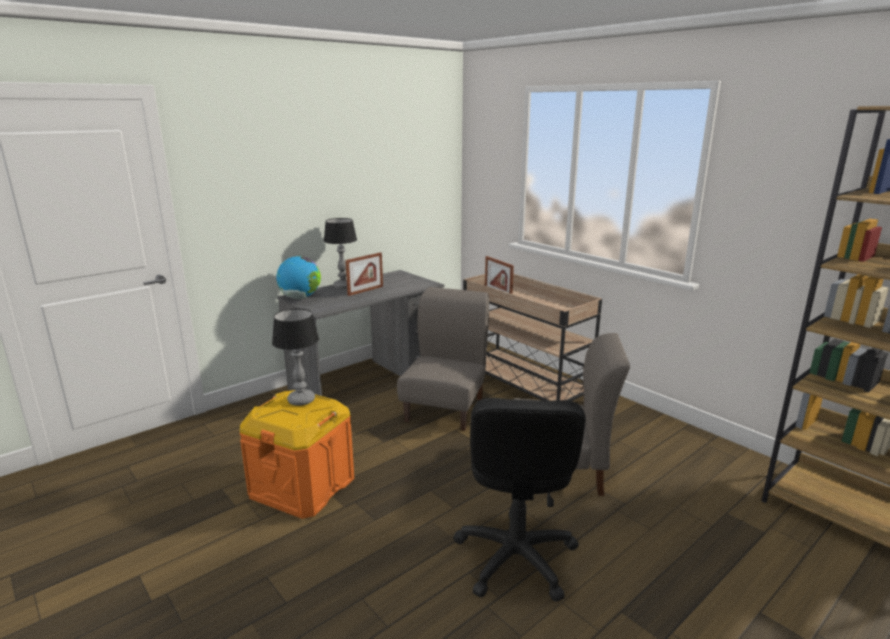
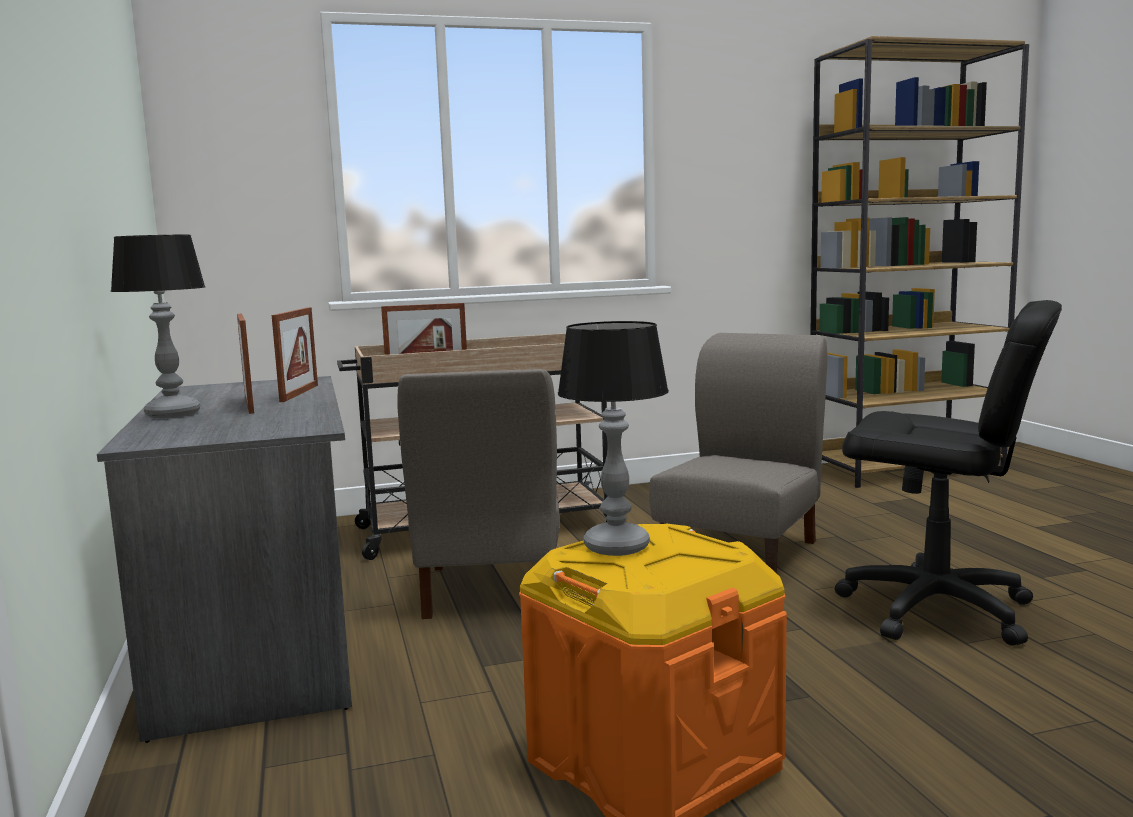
camera: 65 degrees left, 10 degrees down
globe [276,256,321,299] -> none
grey chair [397,287,489,431] -> grey chair turned 135 degrees counterclockwise [397,369,560,619]
none -> picture frame [272,307,318,402]

